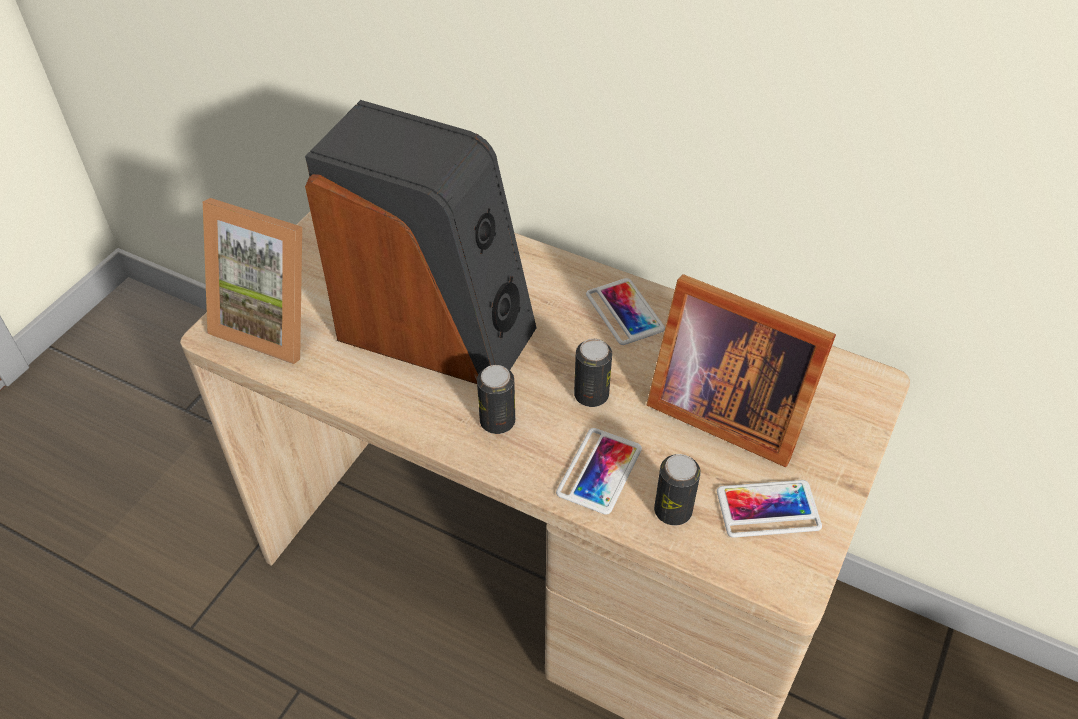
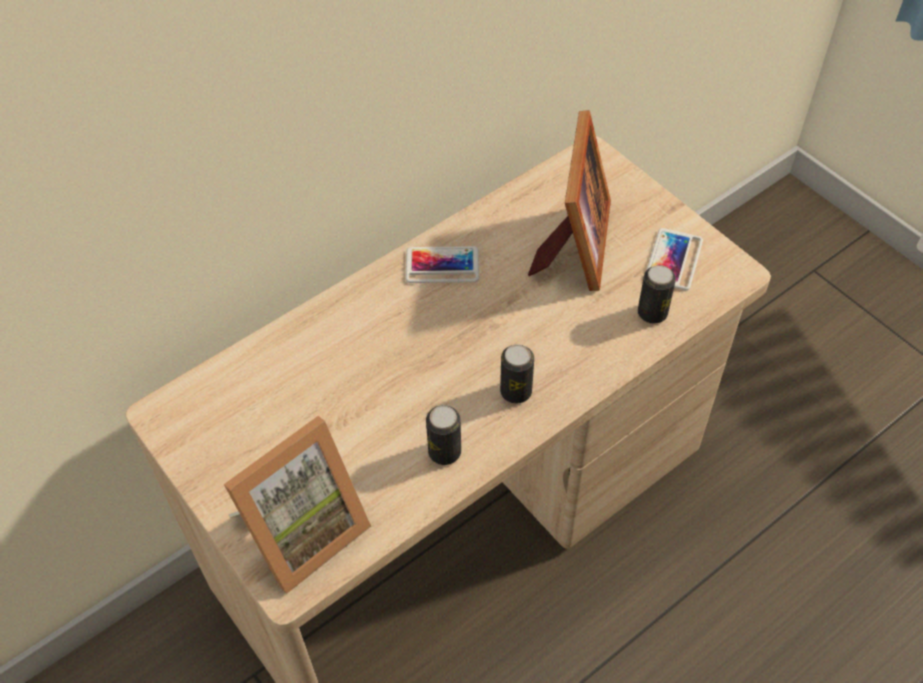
camera: 65 degrees left, 5 degrees up
speaker [305,100,536,384] -> none
phone [556,428,642,515] -> none
can [574,339,612,407] -> can moved to [426,405,461,465]
picture frame [647,274,836,467] -> picture frame turned 45 degrees counterclockwise [528,110,611,291]

